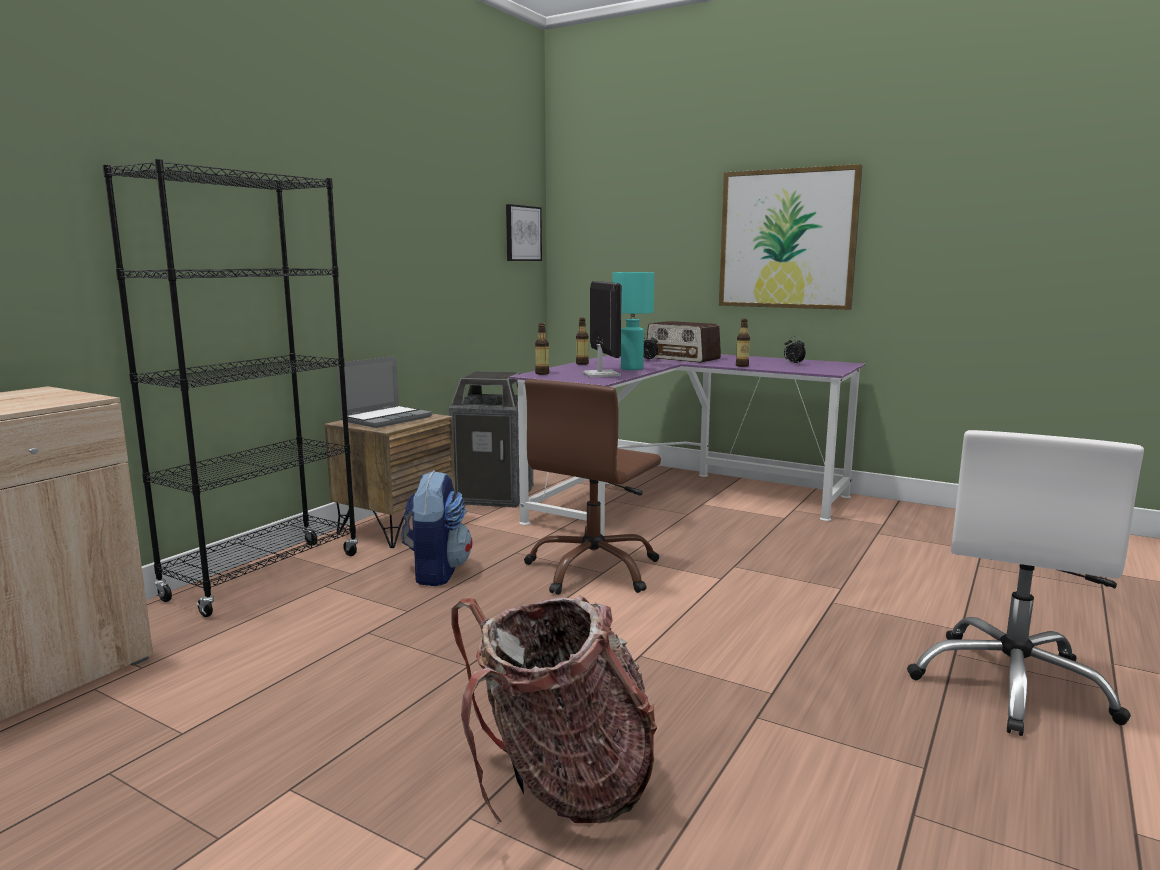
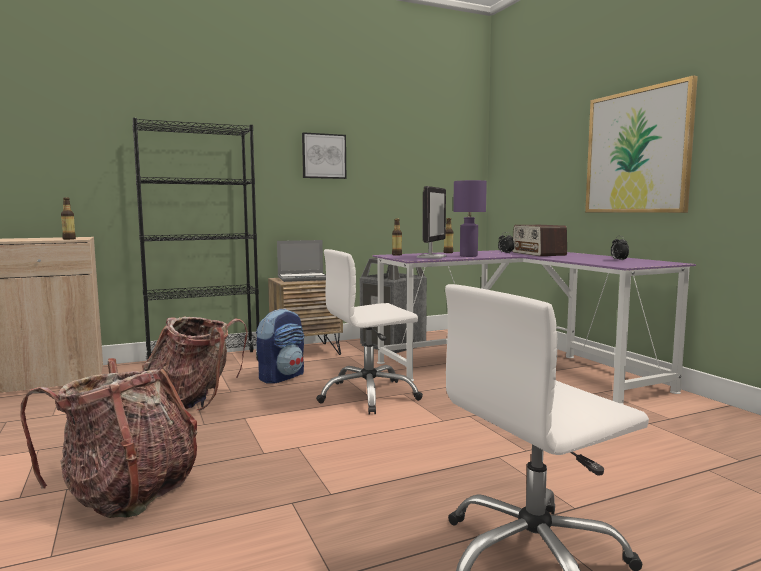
camera: 35 degrees right, 5 degrees down
picture [506,204,542,261] -> picture moved to [302,132,346,179]
brown office chair [524,379,661,595] -> white office chair [316,249,423,414]
turquoise table lamp [612,272,654,370] -> purple table lamp [453,180,487,257]
bottle [736,319,750,367] -> bottle moved to [61,197,76,240]
none -> backpack [142,316,248,411]

